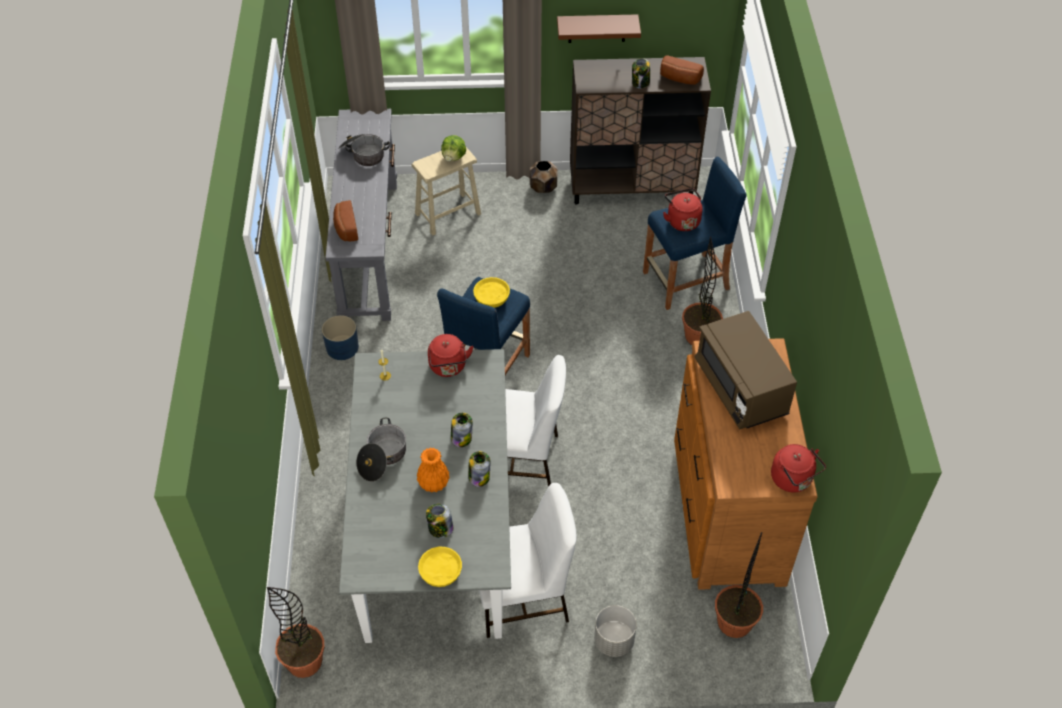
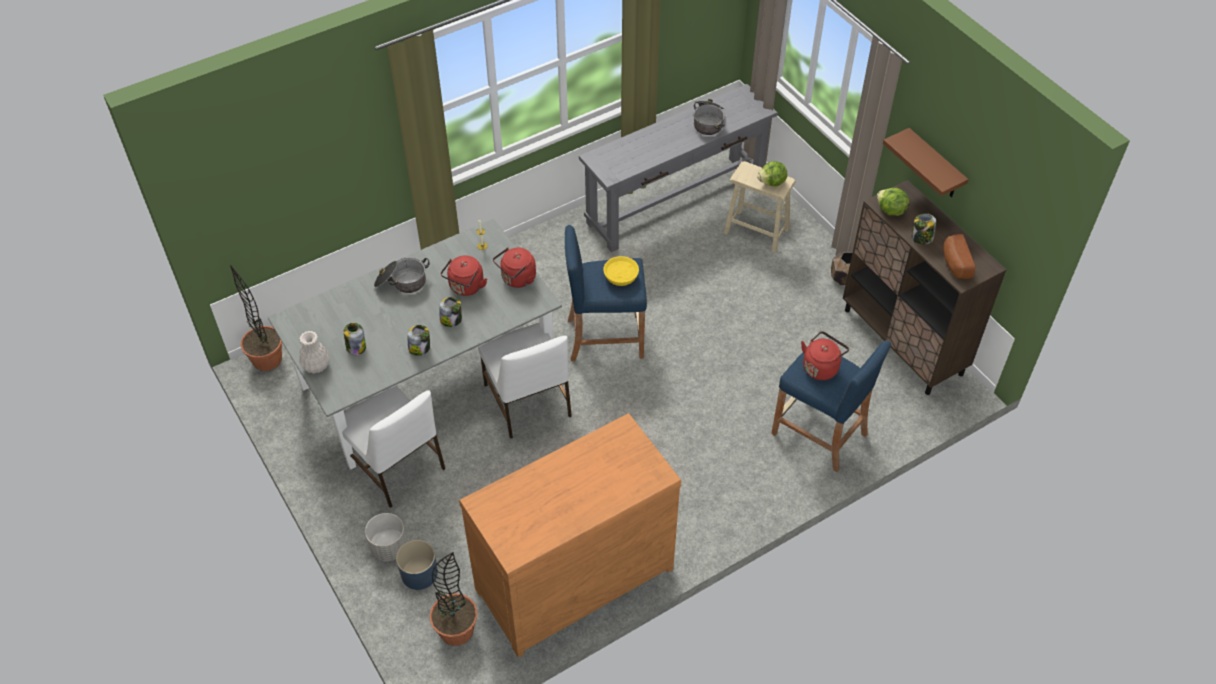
camera: 60 degrees right, 0 degrees up
blue planter [322,315,359,360] -> blue planter moved to [396,540,438,590]
bread [333,200,358,241] -> none
orange vase [417,448,449,492] -> none
yellow bowl [418,547,462,587] -> white vase [299,331,330,373]
potted plant [682,236,723,345] -> none
brown microwave [695,311,797,430] -> none
red kettle [771,444,826,493] -> red kettle moved to [441,255,487,296]
none -> lettuce [877,188,909,216]

